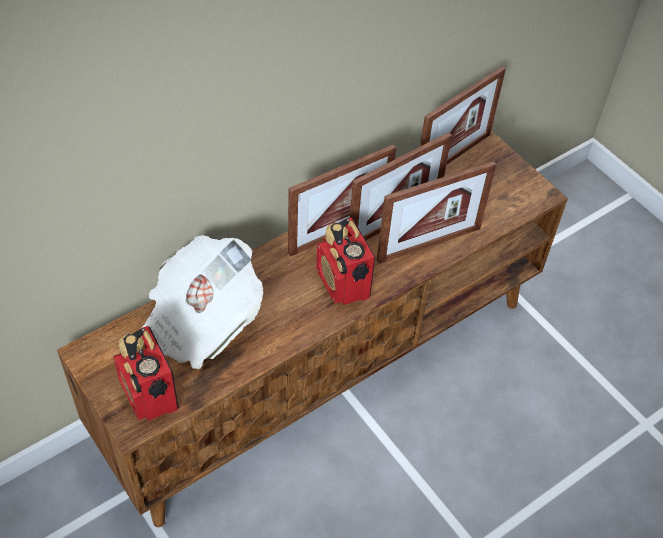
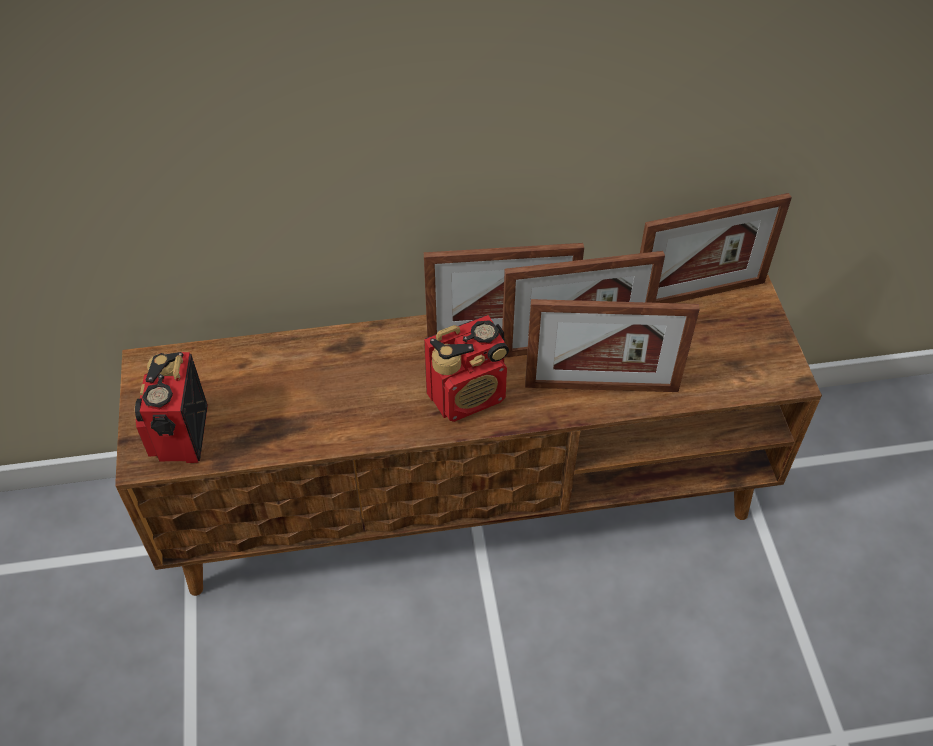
camera: 30 degrees right, 0 degrees up
newspaper [142,235,263,369] -> none
radio [316,218,375,305] -> radio turned 120 degrees counterclockwise [424,315,509,422]

